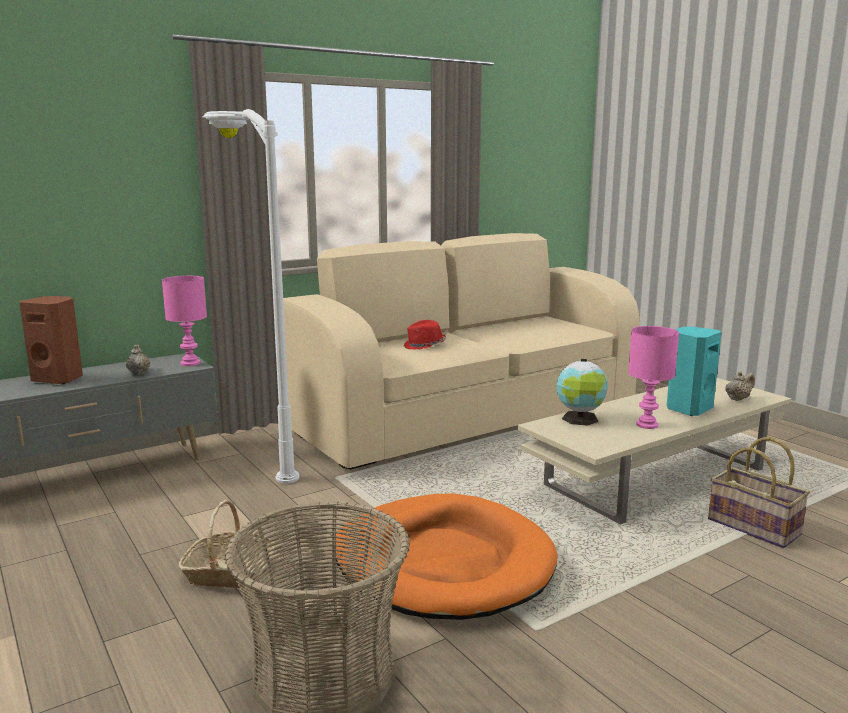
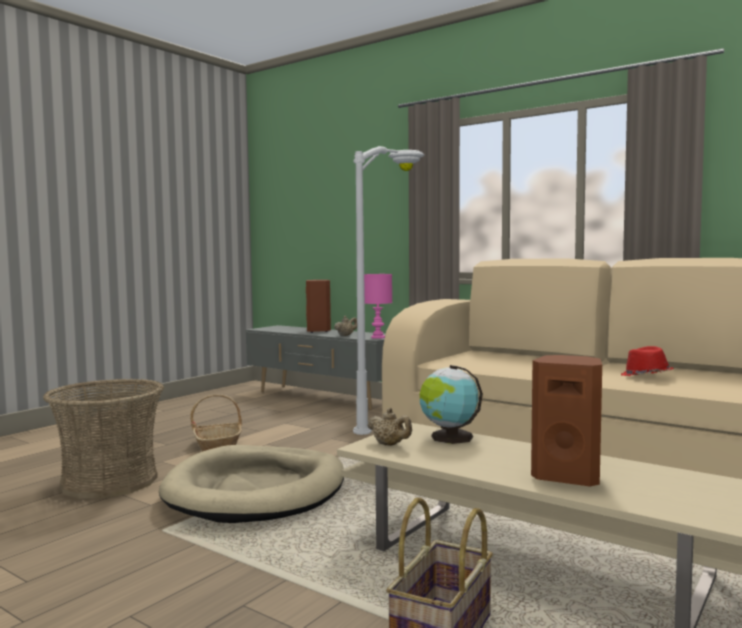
camera: 70 degrees right, 10 degrees down
orange dog bed [336,494,558,620] -> beige dog bed [159,445,344,523]
red hat [404,320,447,350] -> red hat moved to [621,346,674,376]
pink table lamp [628,326,679,429] -> none
turquoise speaker [667,327,722,416] -> brown speaker [531,355,602,487]
beige teapot [725,372,755,401] -> beige teapot moved to [367,408,412,446]

